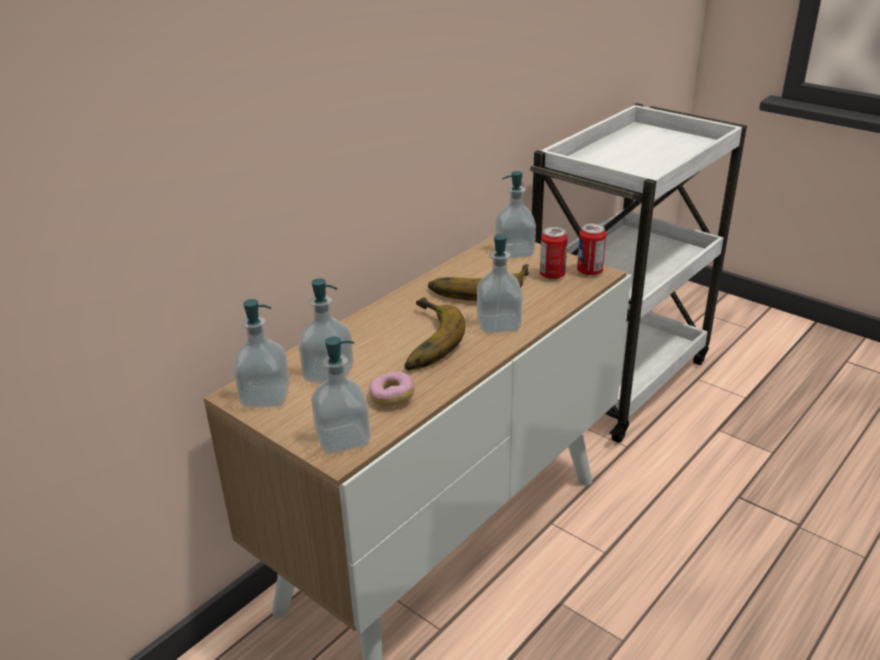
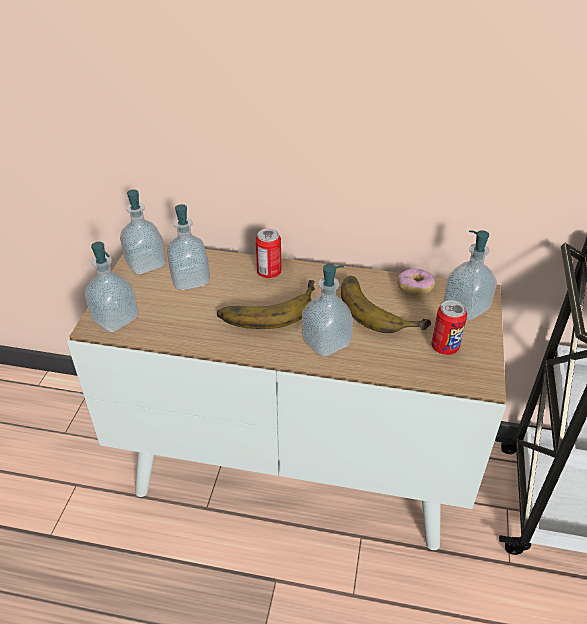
camera: 60 degrees right, 10 degrees up
donut [369,372,415,406] -> donut moved to [397,268,435,295]
can [577,224,606,276] -> can moved to [256,229,281,278]

